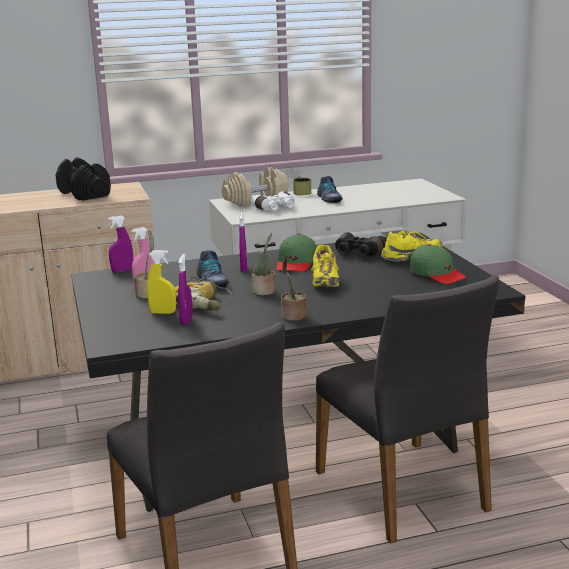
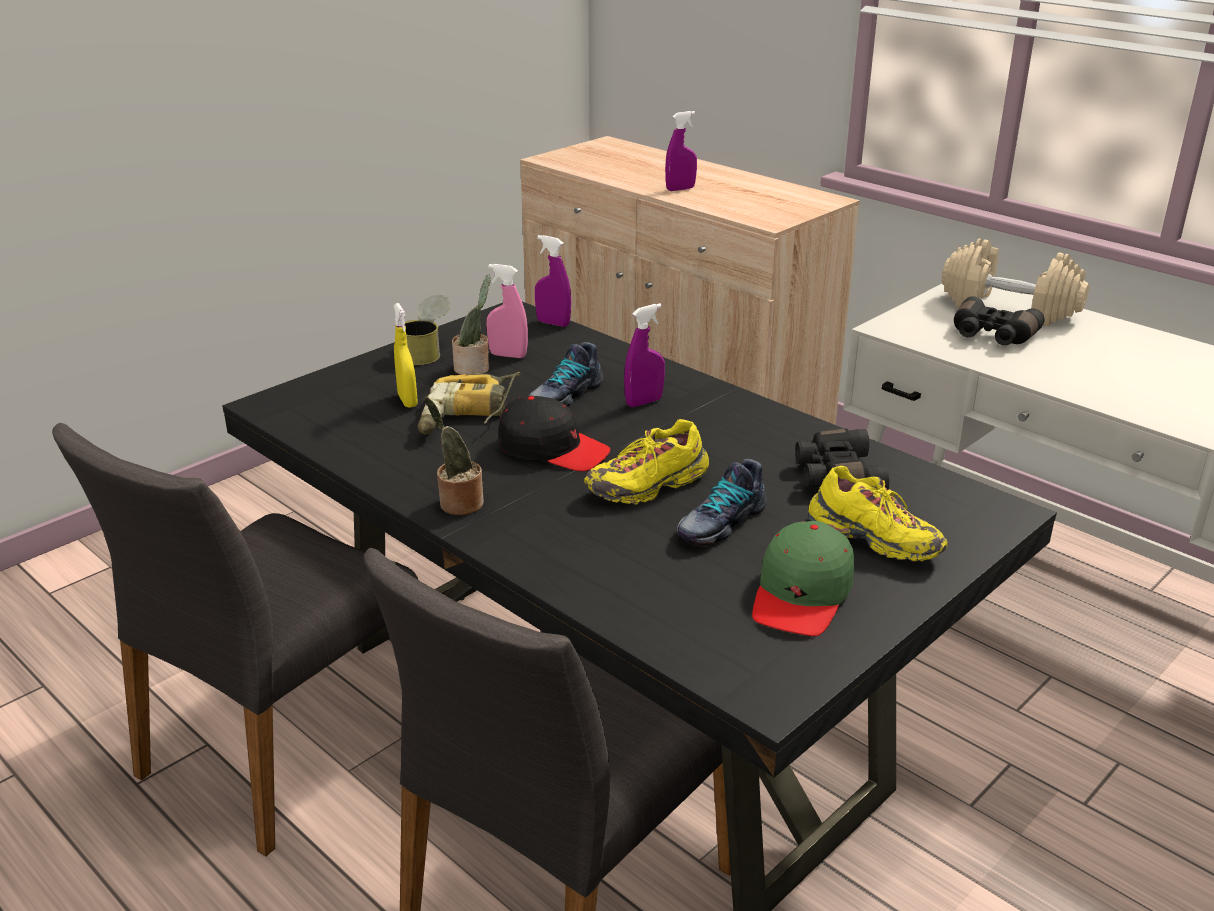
camera: 60 degrees right, 10 degrees up
black dumbbell [56,157,111,201] -> none
purple spray bottle [178,254,193,325] -> purple spray bottle moved to [665,111,697,191]
white binoculars [251,191,295,211] -> black binoculars [954,296,1044,346]
potted plant [252,233,275,295] -> black cap [499,396,610,471]
green cap [276,234,316,272] -> none
can [286,169,311,195] -> can moved to [405,295,450,365]
shoe [317,176,343,203] -> shoe moved to [676,459,767,547]

